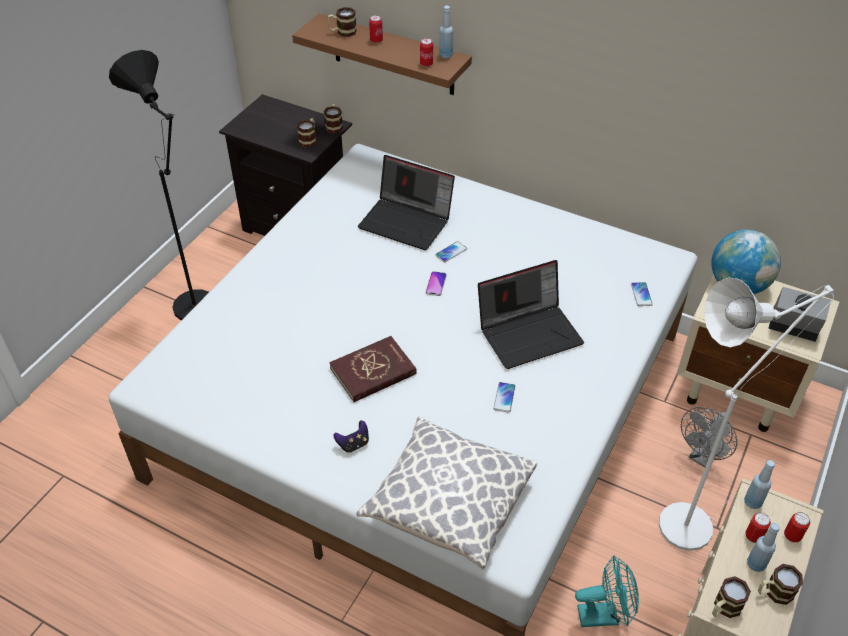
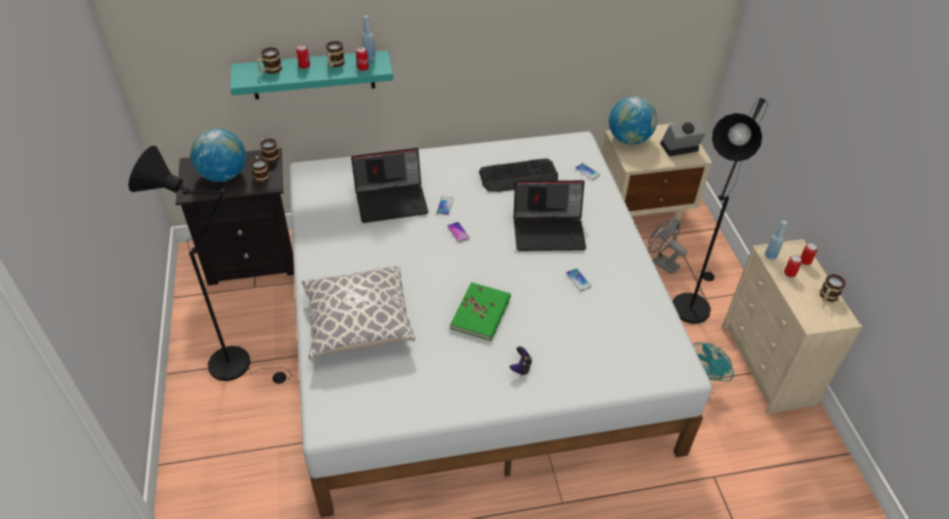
camera: 40 degrees left, 0 degrees up
brown shelf [292,14,472,95] -> turquoise shelf [230,50,393,99]
red book [329,336,417,402] -> green book [450,282,511,341]
pillow [356,416,537,570] -> pillow moved to [302,265,415,360]
laptop [478,260,584,369] -> laptop turned 60 degrees clockwise [514,180,586,251]
white floor lamp [659,278,834,551] -> black floor lamp [673,98,768,324]
grey fan [681,407,737,467] -> grey fan turned 135 degrees clockwise [648,219,687,274]
mug [712,576,751,618] -> mug moved to [326,41,345,67]
blue bottle [747,523,780,572] -> none
none -> globe [190,128,246,182]
none -> keyboard [479,158,558,192]

